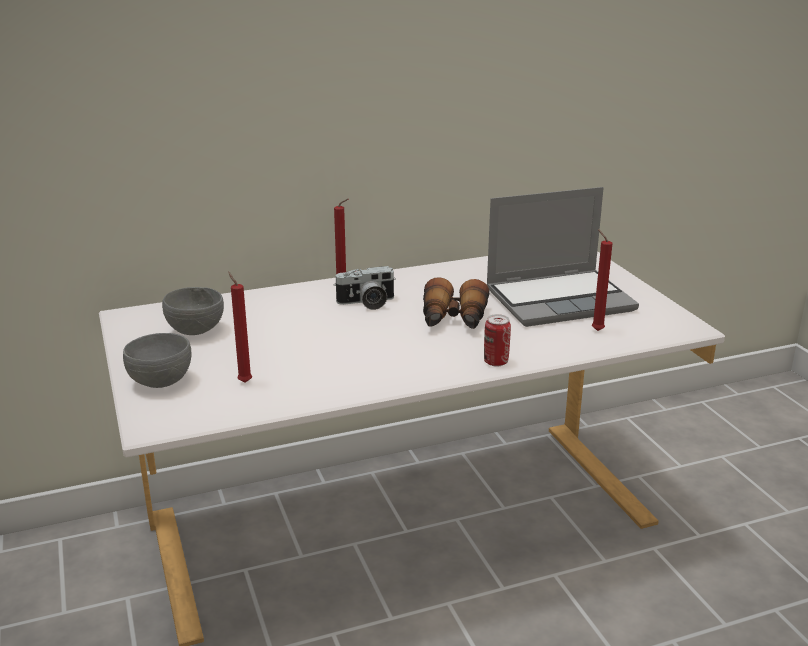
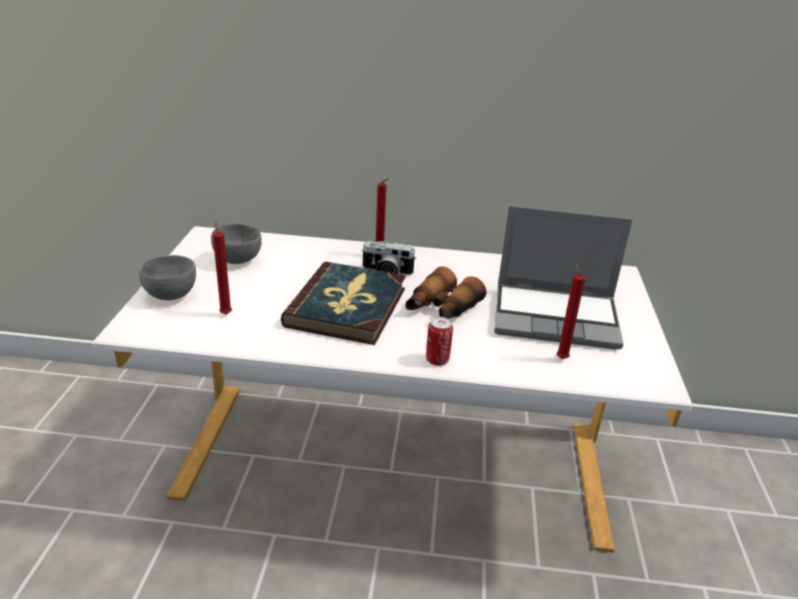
camera: 25 degrees right, 5 degrees up
none -> book [281,262,406,345]

